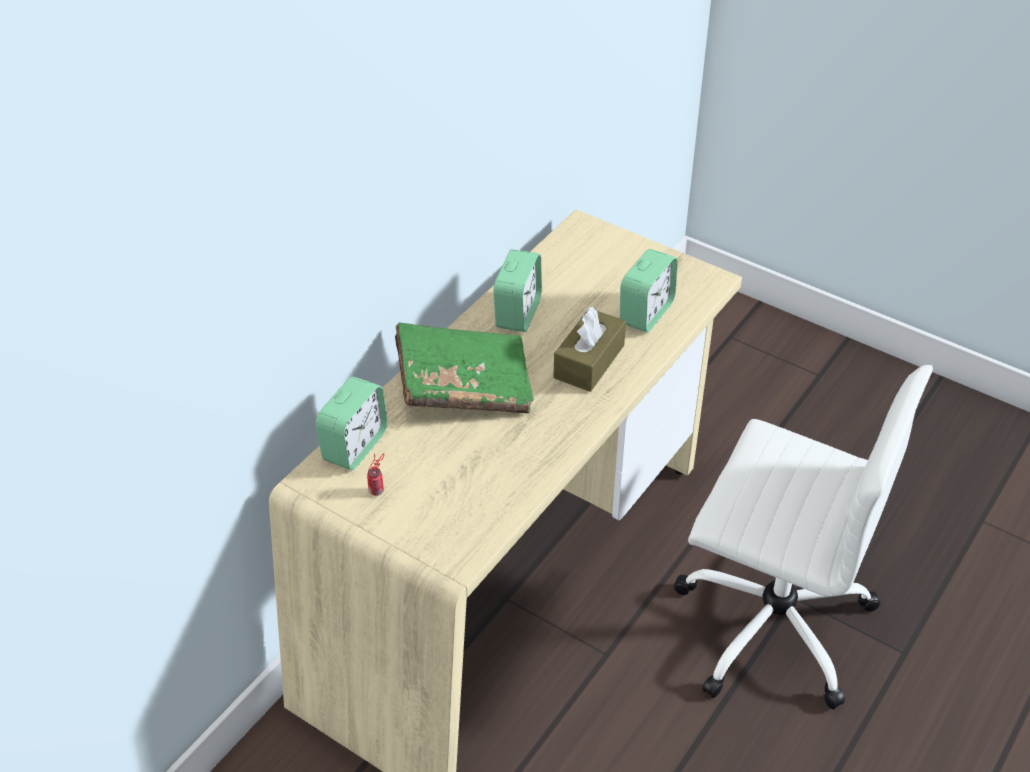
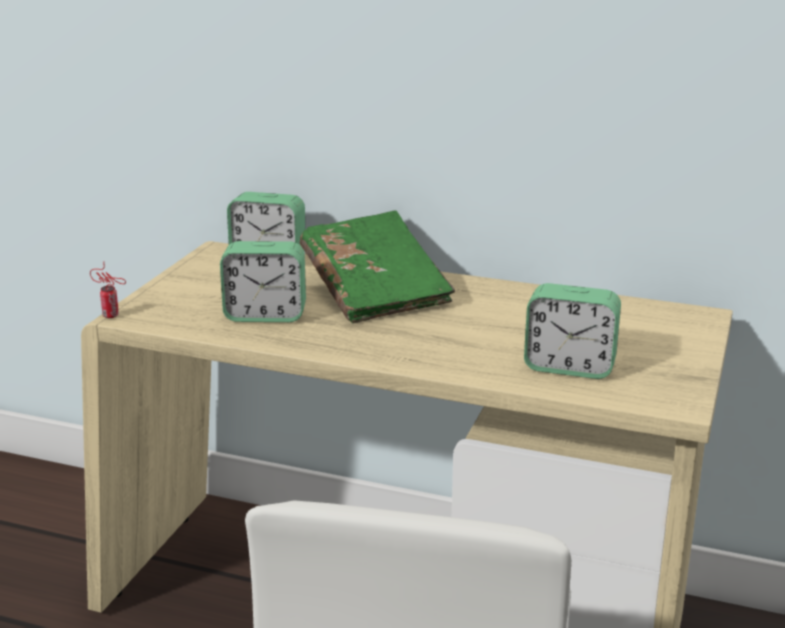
camera: 75 degrees right, 20 degrees down
can [367,453,384,496] -> can moved to [90,261,126,318]
alarm clock [493,249,542,332] -> alarm clock moved to [220,241,306,322]
brown tissue box [553,307,626,392] -> none

